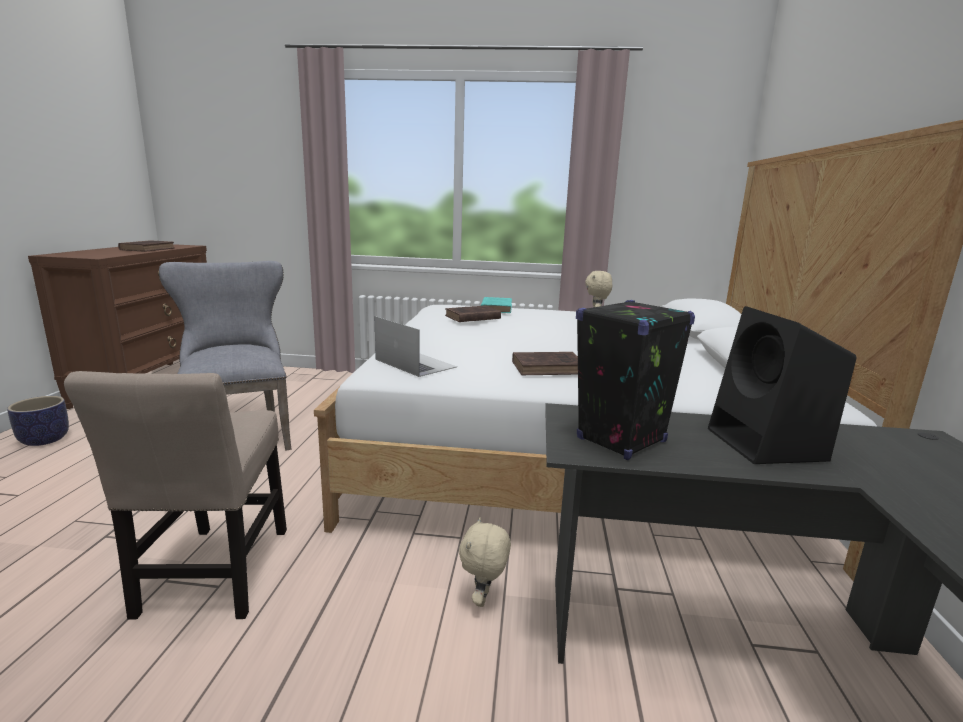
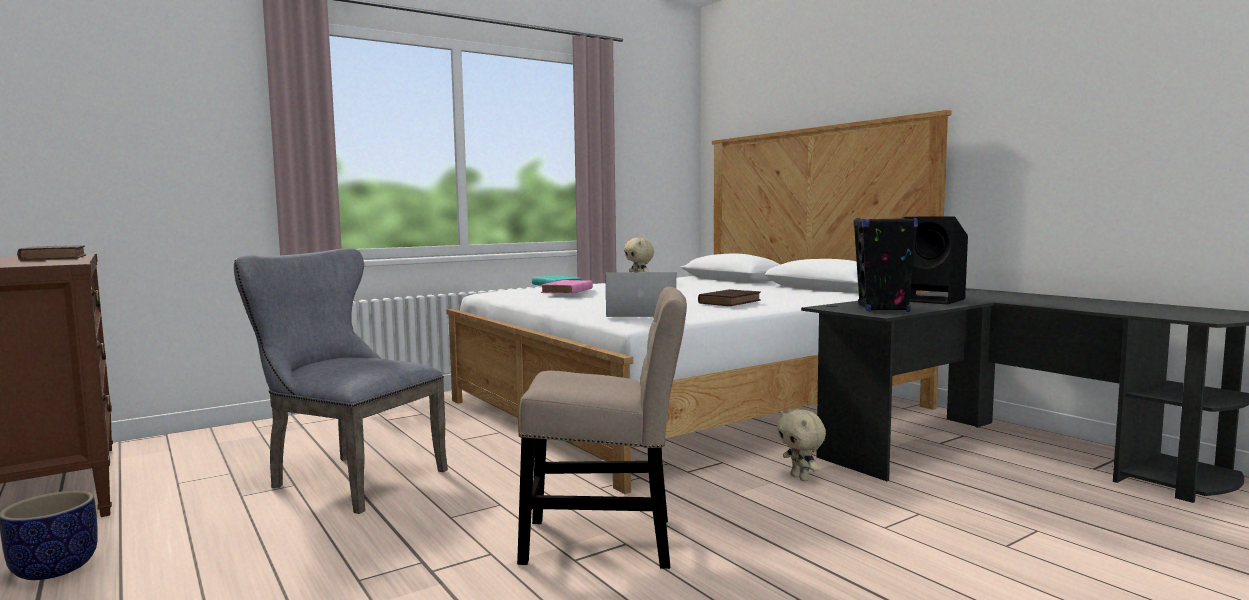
camera: 40 degrees left, 10 degrees down
beige chair [64,371,287,620] -> beige chair turned 45 degrees counterclockwise [517,286,687,569]
brown book [445,306,501,322] -> pink book [541,280,593,294]

